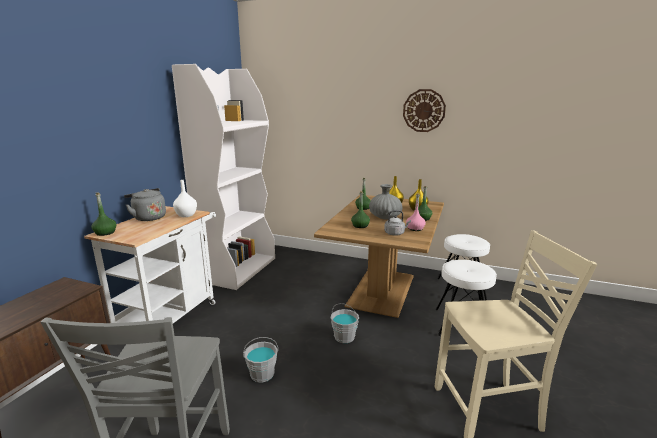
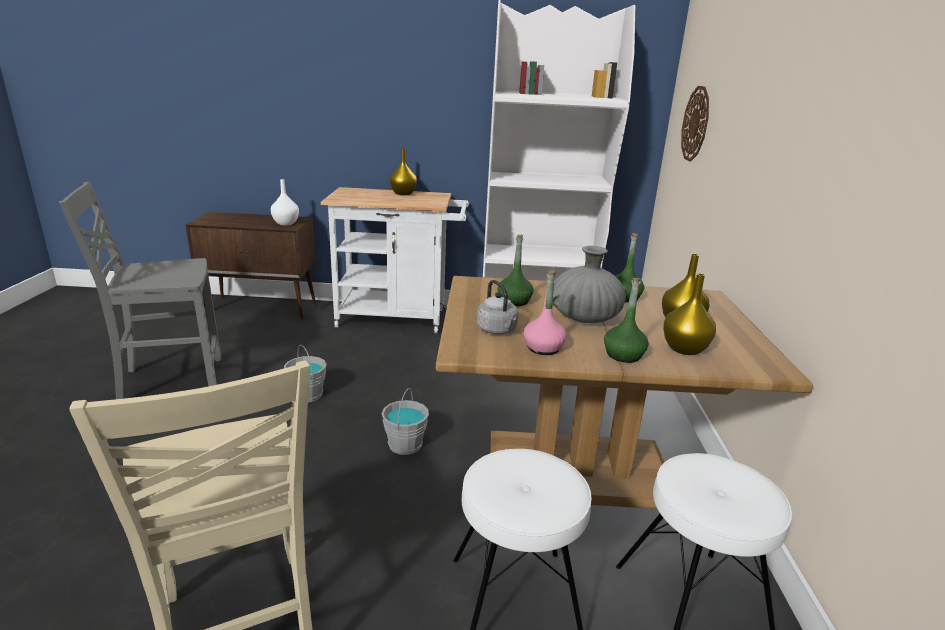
camera: 70 degrees right, 5 degrees up
green bottle [91,193,117,236] -> none
grey kettle [124,188,166,221] -> yellow vase [390,148,417,195]
white vase [173,180,197,217] -> white vase moved to [271,179,299,225]
wall clock [403,89,446,132] -> wall clock moved to [681,86,709,162]

